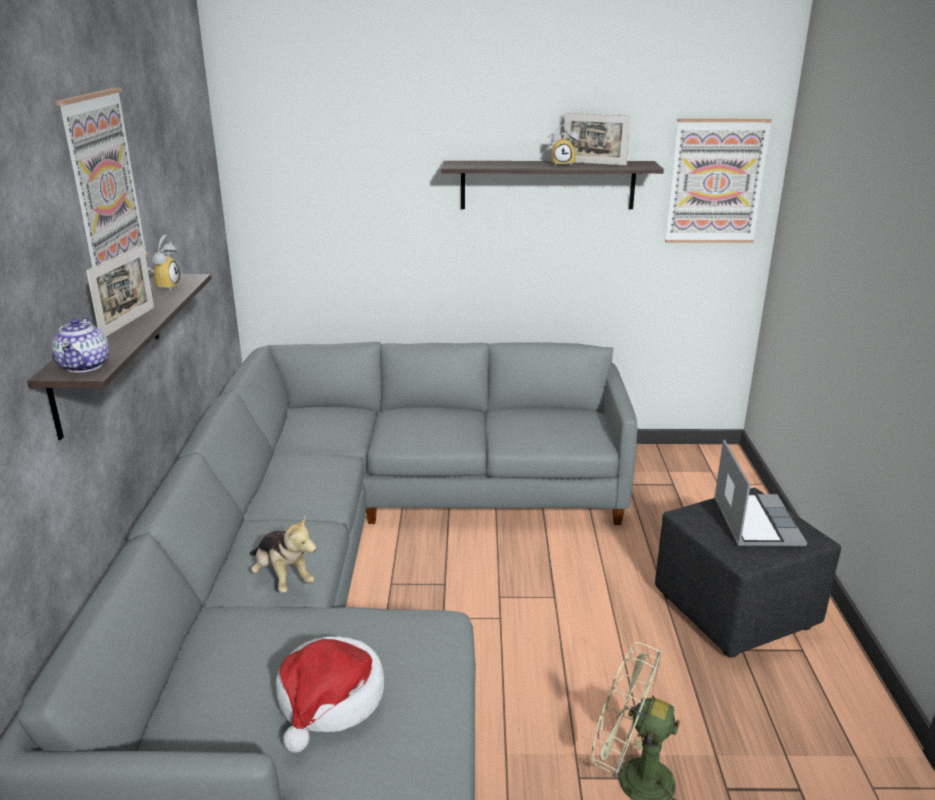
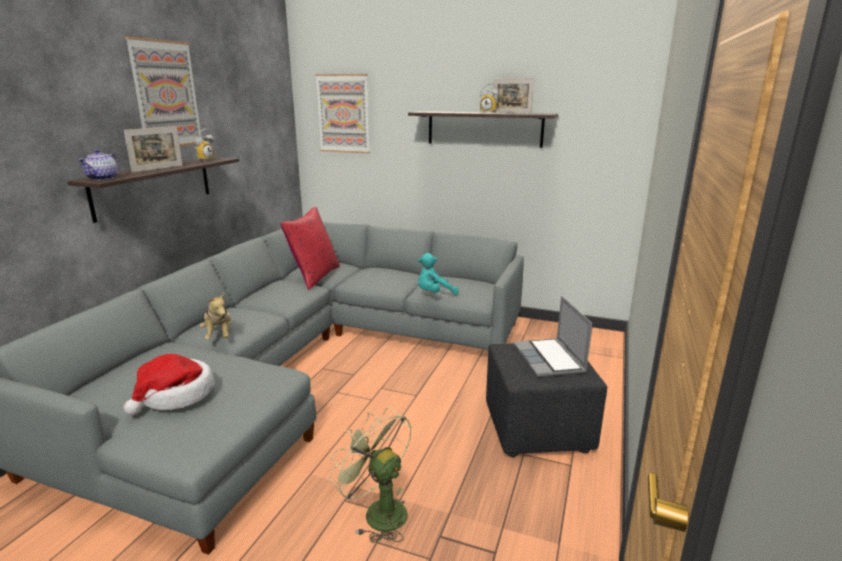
camera: 20 degrees right, 5 degrees down
picture [665,119,772,243] -> picture moved to [315,74,370,153]
laptop [714,440,807,546] -> laptop turned 150 degrees clockwise [514,296,592,377]
none -> red pillow [281,207,340,290]
none -> turquoise plush toy [418,253,459,295]

